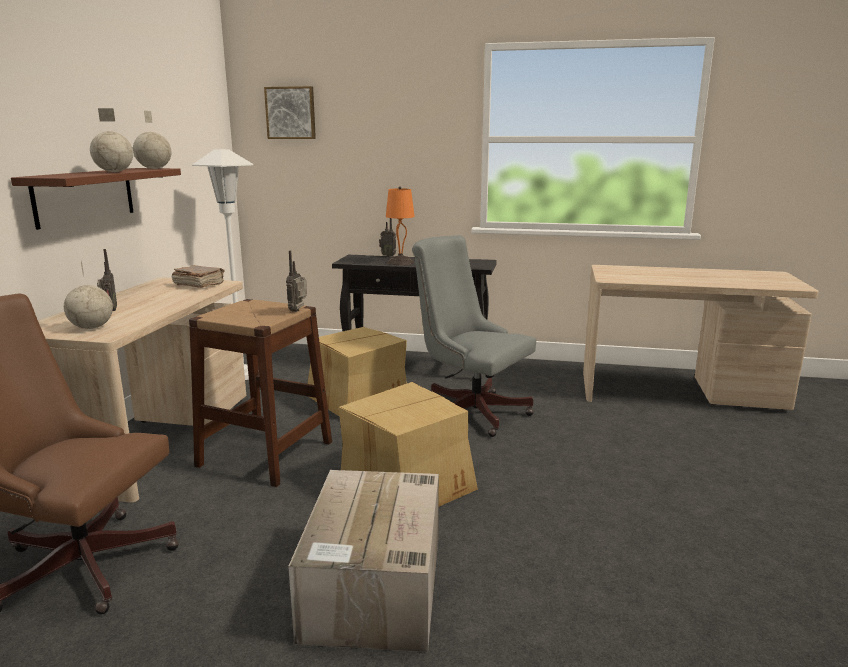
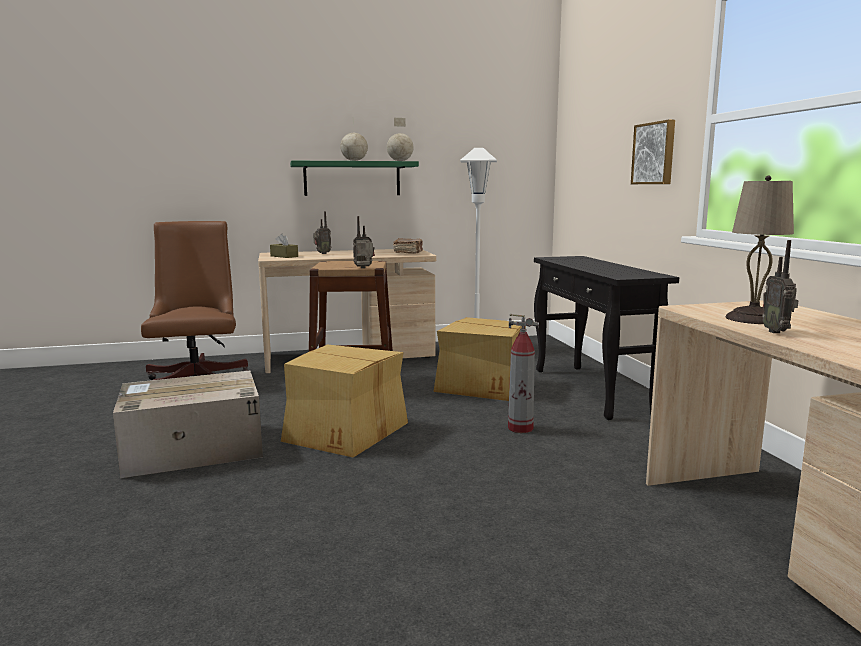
camera: 65 degrees right, 5 degrees down
brown shelf [11,168,181,230] -> green shelf [290,161,419,196]
globe [64,260,113,329] -> brown tissue box [270,234,298,258]
picture [264,86,316,139] -> picture moved to [631,120,675,184]
radio [379,218,396,257] -> radio moved to [762,240,799,333]
orange table lamp [386,186,415,265] -> none
grey office chair [412,235,536,437] -> fire extinguisher [508,314,539,433]
none -> beige table lamp [725,175,794,324]

